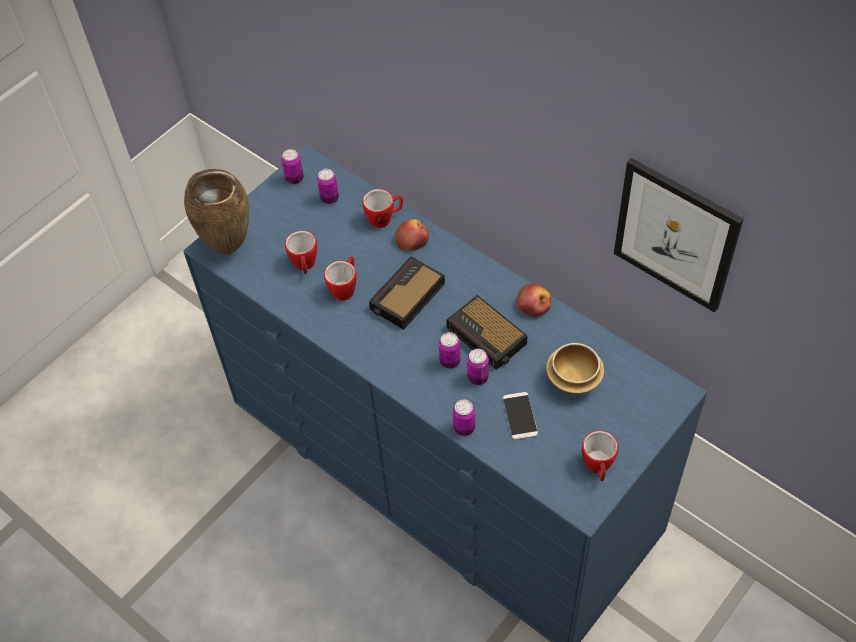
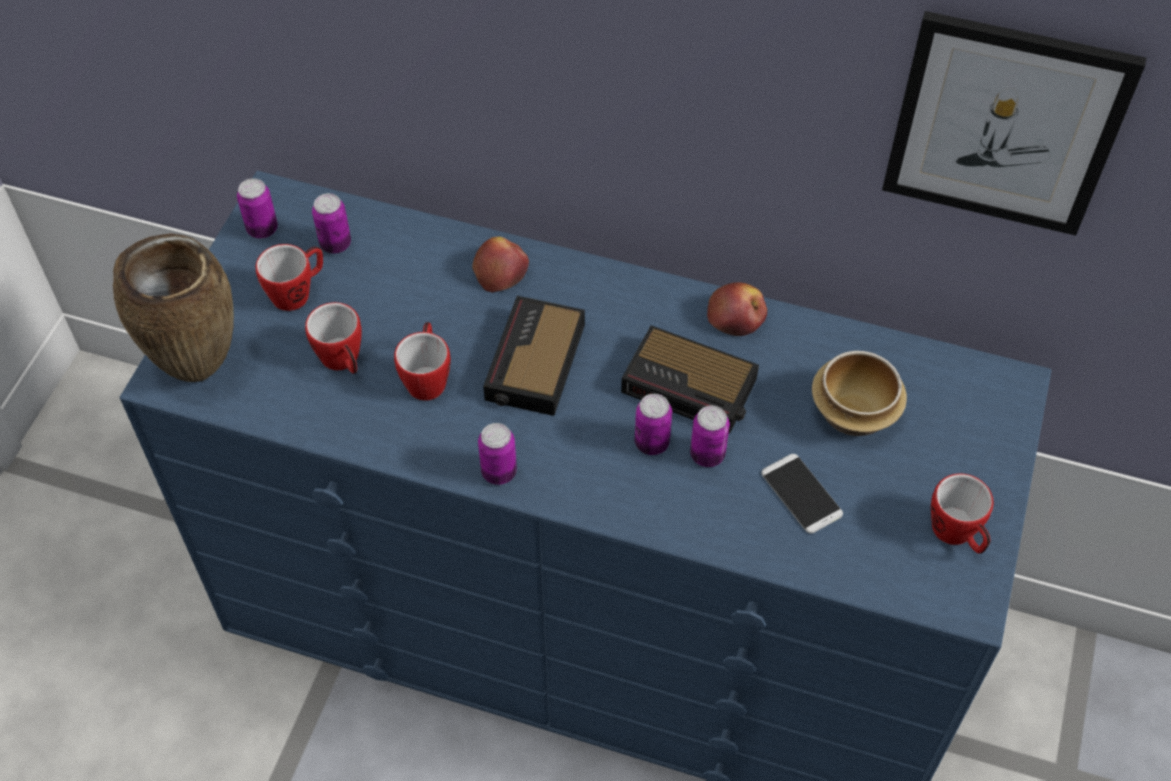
camera: 25 degrees left, 0 degrees up
mug [362,189,403,228] -> mug moved to [256,244,323,311]
can [453,399,475,436] -> can moved to [478,423,517,485]

